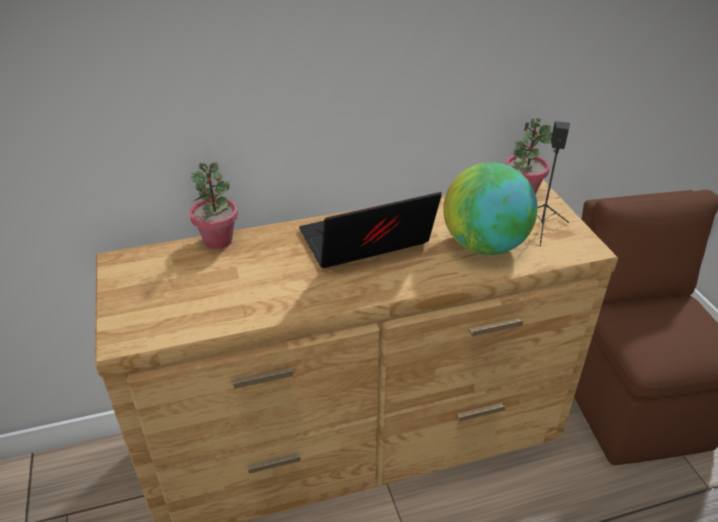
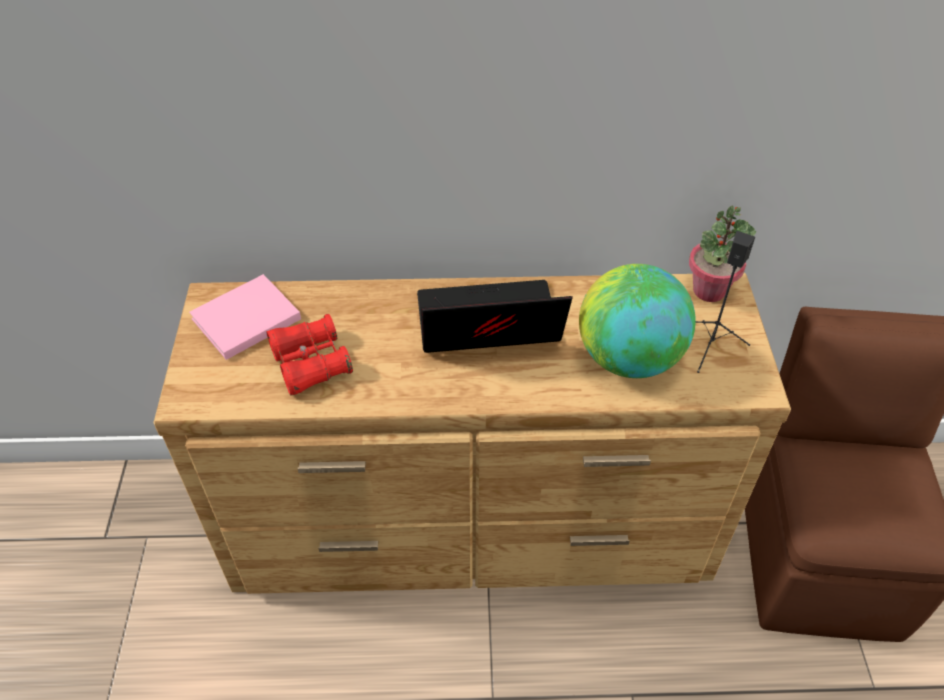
camera: 15 degrees right, 10 degrees up
potted plant [189,163,238,249] -> none
none -> pink book [189,274,301,360]
none -> red binoculars [266,314,353,395]

